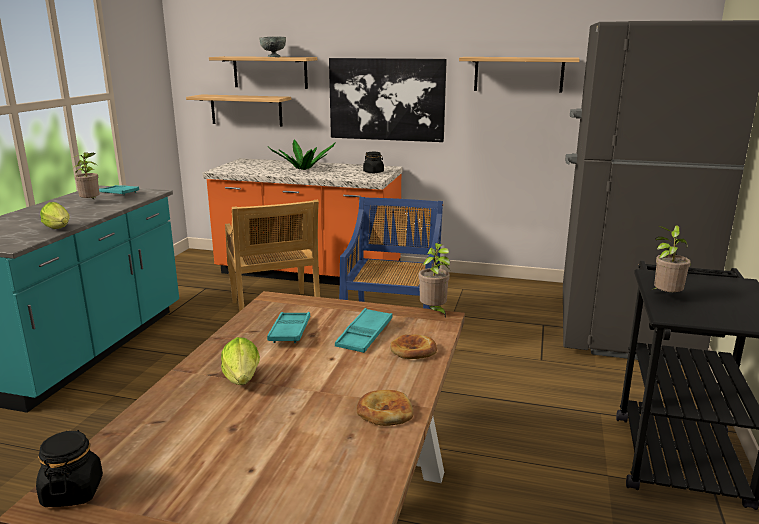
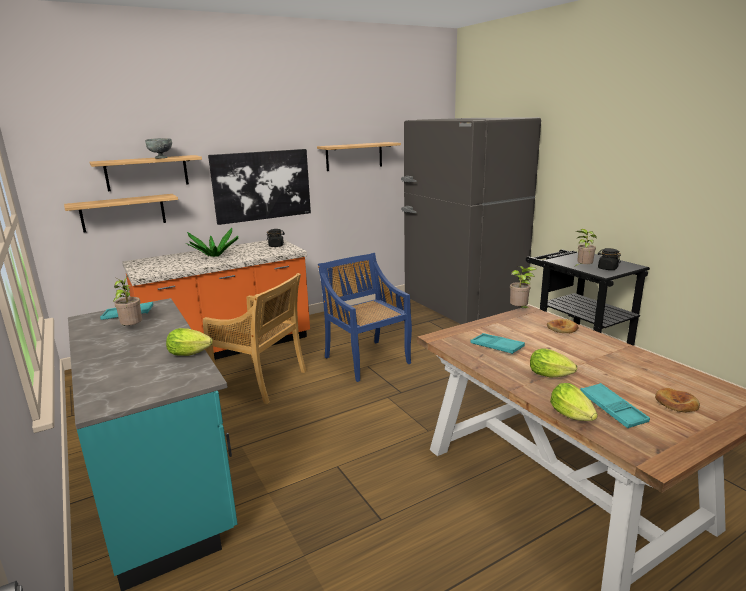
camera: 45 degrees left, 0 degrees up
black jar [36,430,103,507] -> black jar moved to [598,248,621,270]
turquoise tray [335,308,392,353] -> turquoise tray moved to [580,383,650,428]
bread [356,390,413,426] -> bread moved to [655,388,700,412]
none -> lettuce [550,383,598,421]

